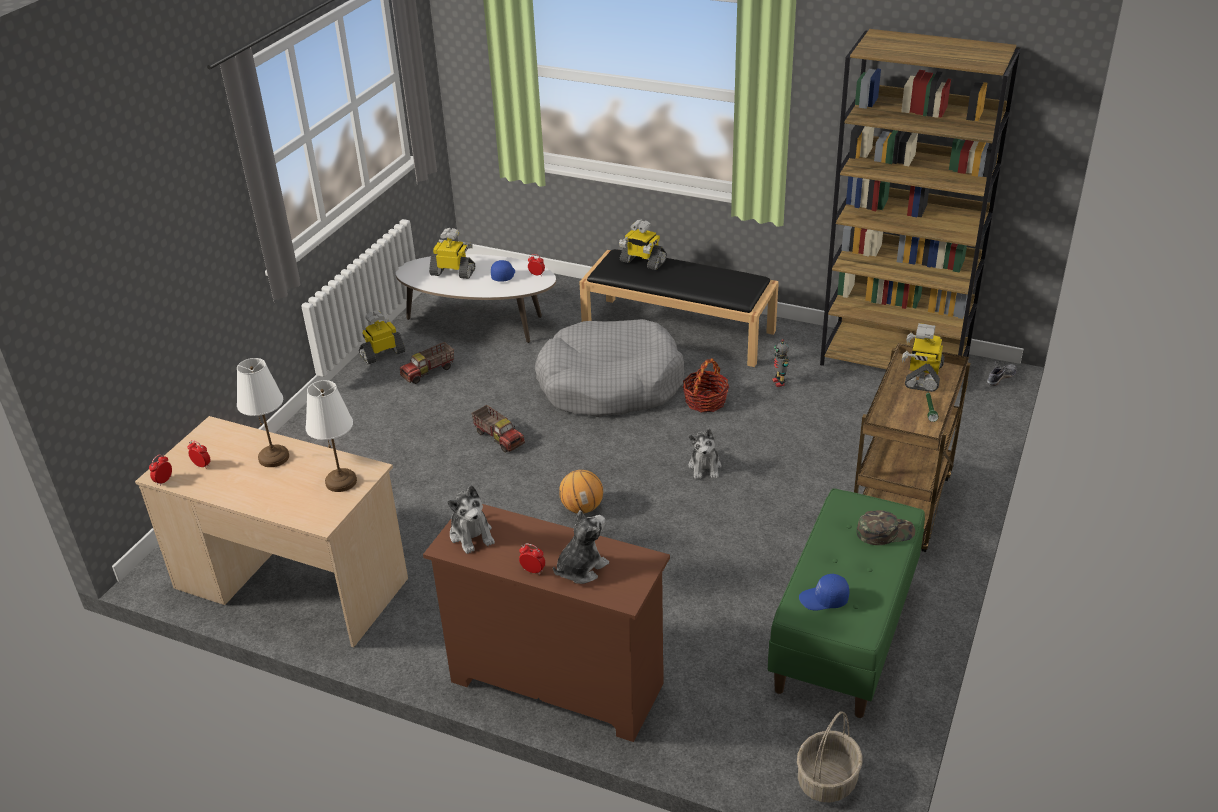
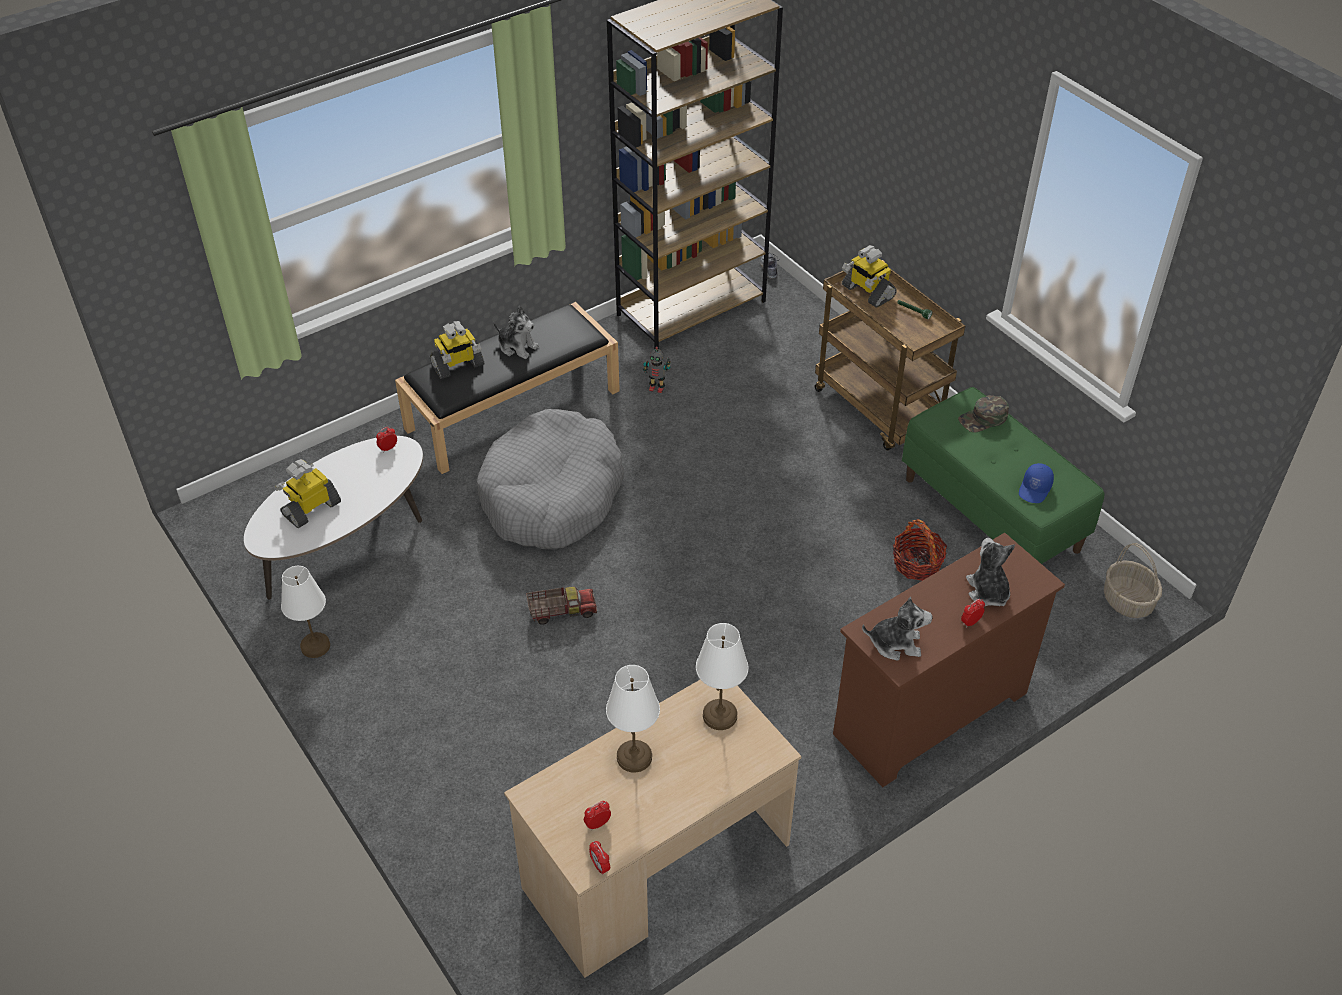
camera: 60 degrees left, 10 degrees up
toy robot [359,311,405,364] -> white table lamp [281,566,330,658]
toy truck [399,342,454,384] -> none
blue cap [491,260,515,281] -> none
basketball [559,470,603,514] -> none
basket [683,358,729,412] -> basket moved to [893,519,947,581]
plush toy [688,429,722,479] -> plush toy moved to [493,306,539,359]
green cap [857,510,915,545] -> green cap turned 135 degrees counterclockwise [958,395,1009,432]

